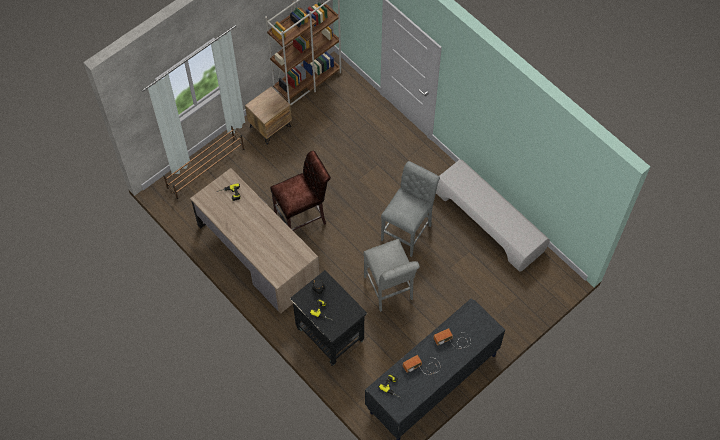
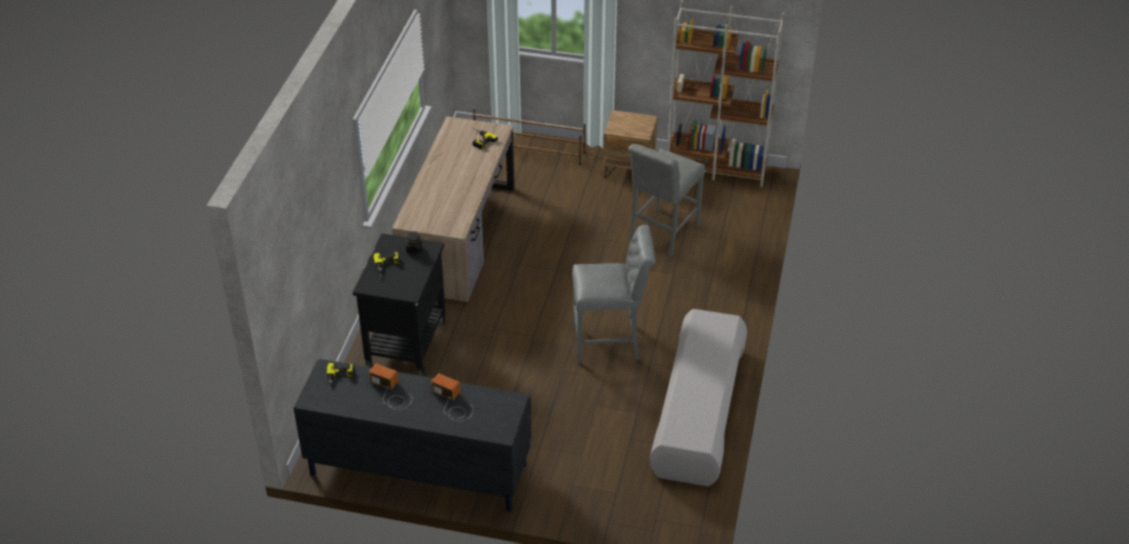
camera: 55 degrees right, 20 degrees down
brown stool [270,151,331,231] -> none
grey stool [363,239,420,312] -> grey stool moved to [628,144,705,257]

